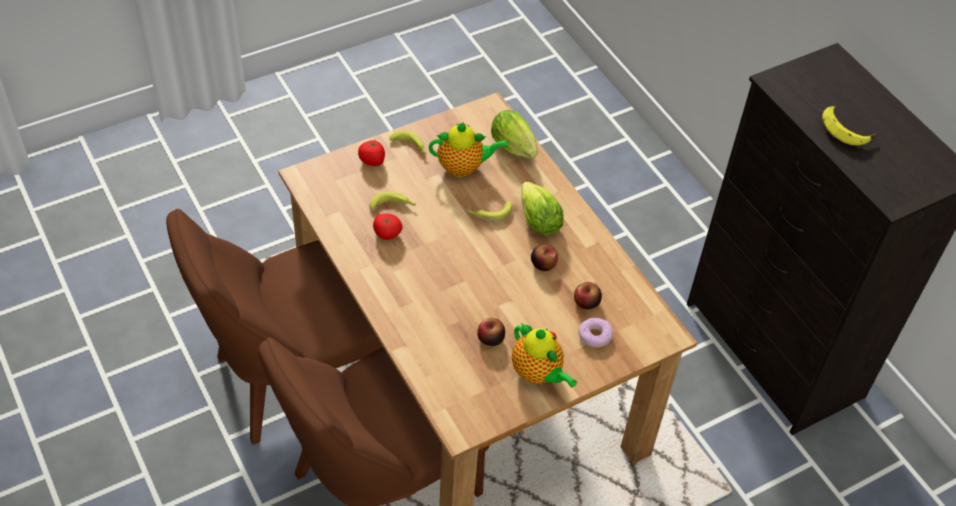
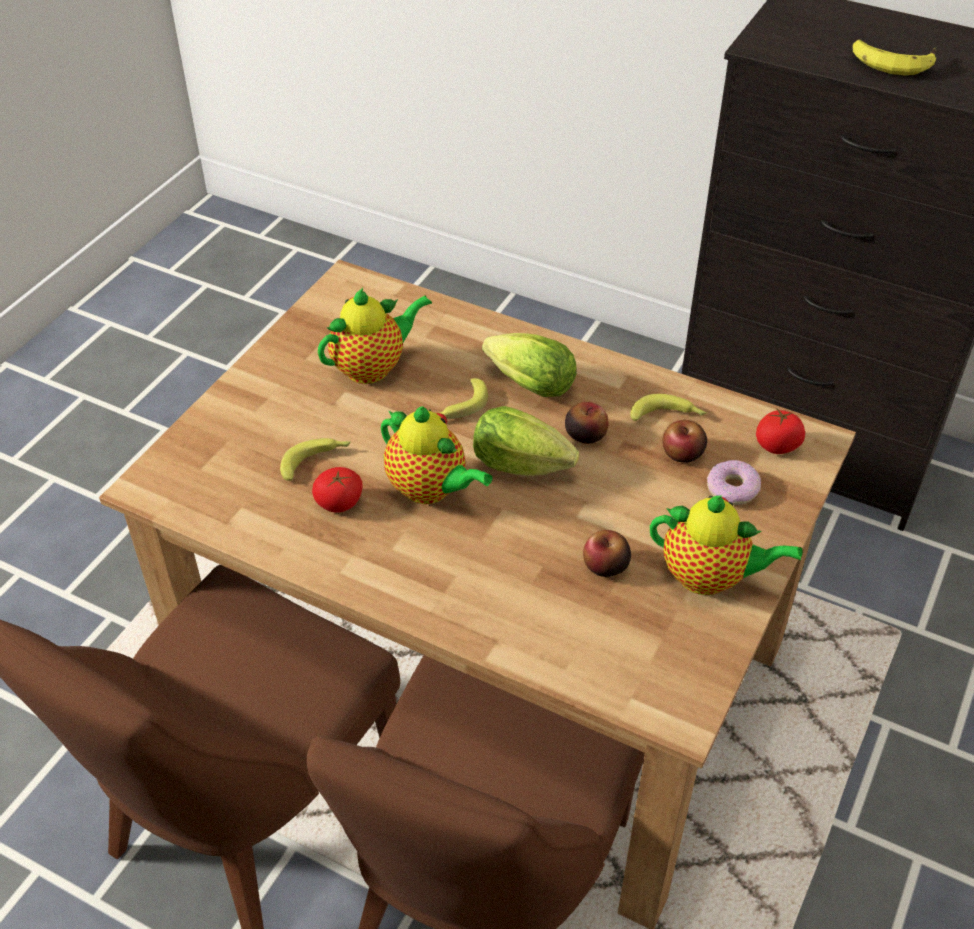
camera: 30 degrees left, 5 degrees down
tomato [358,140,385,166] -> tomato moved to [756,408,805,454]
banana [389,130,427,154] -> banana moved to [630,394,707,421]
lettuce [491,110,538,158] -> lettuce moved to [473,406,579,476]
none -> teapot [381,406,492,504]

